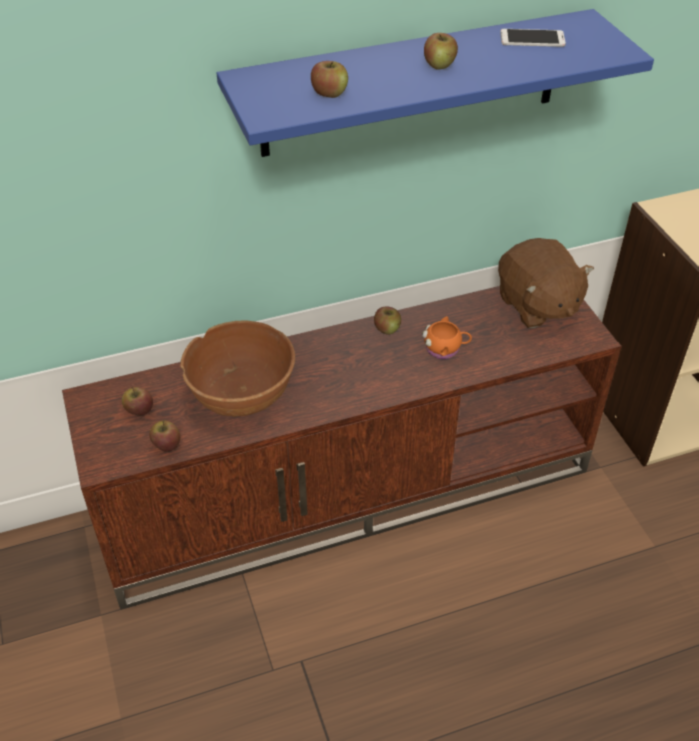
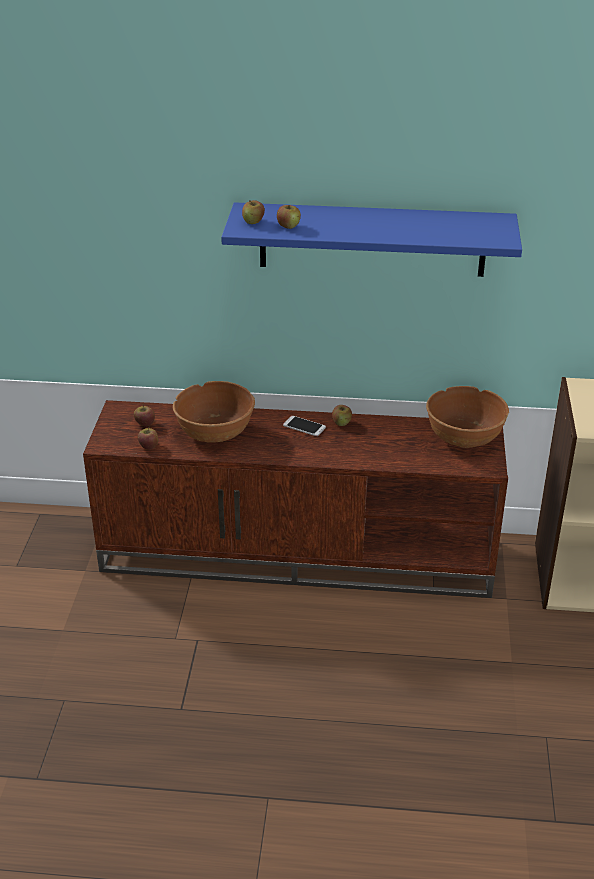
camera: 25 degrees right, 10 degrees down
orange mug [422,316,472,359] -> none
apple [424,33,458,69] -> apple moved to [242,200,265,224]
brown plush toy [498,238,594,328] -> brown bowl [426,386,509,448]
phone [500,29,566,47] -> phone moved to [283,416,326,436]

